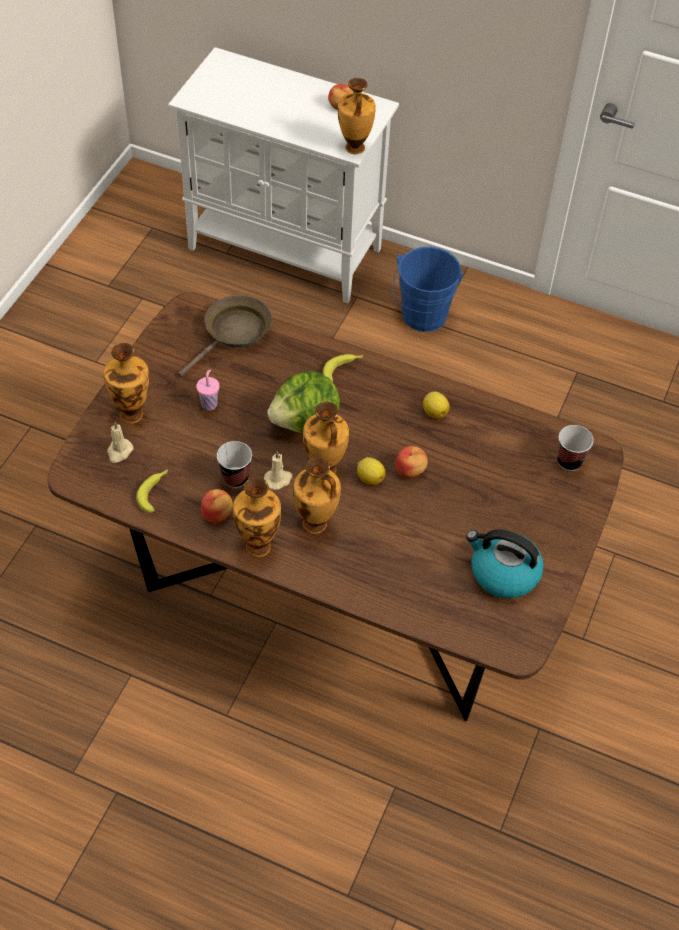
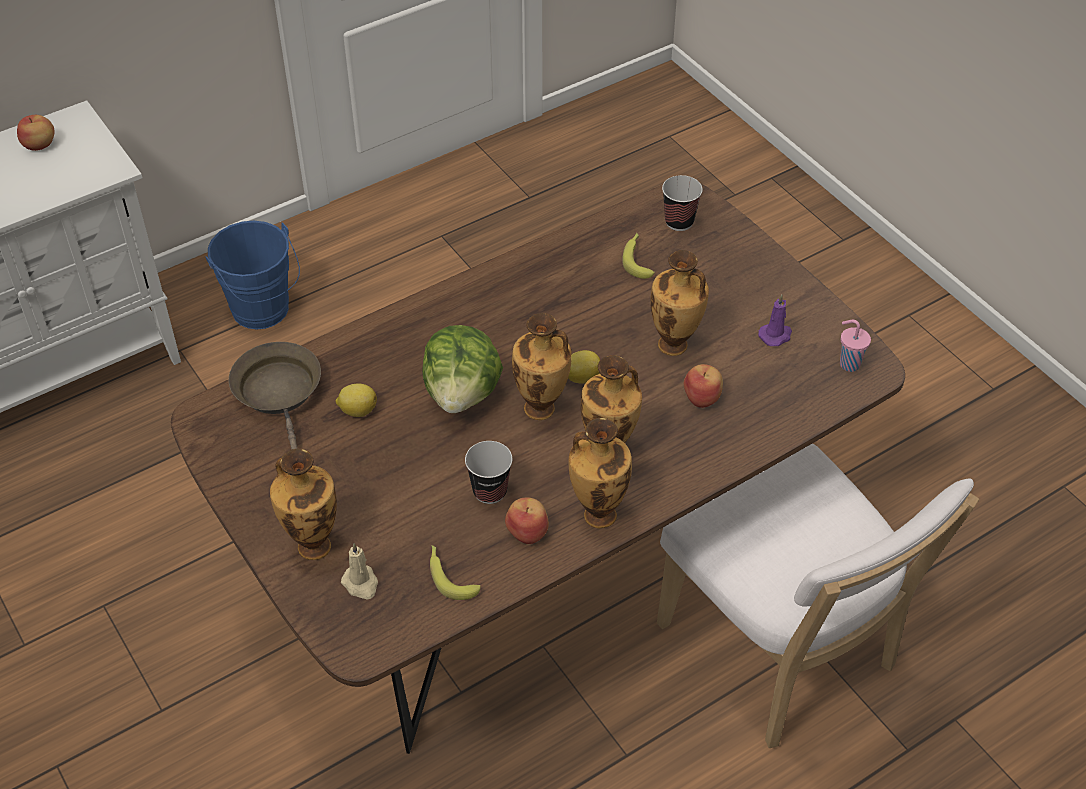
camera: 55 degrees left, 5 degrees down
pink cup [196,370,219,411] -> pink cup moved to [840,320,871,372]
beige candle [264,451,292,490] -> none
banana [323,354,363,382] -> banana moved to [622,233,655,279]
vase [338,78,376,154] -> vase moved to [650,250,709,356]
apple [395,446,428,478] -> apple moved to [684,364,723,408]
lemon [423,391,450,418] -> lemon moved to [335,384,377,417]
kettle [466,529,543,599] -> purple candle [758,294,792,346]
none -> white chair [657,444,979,748]

